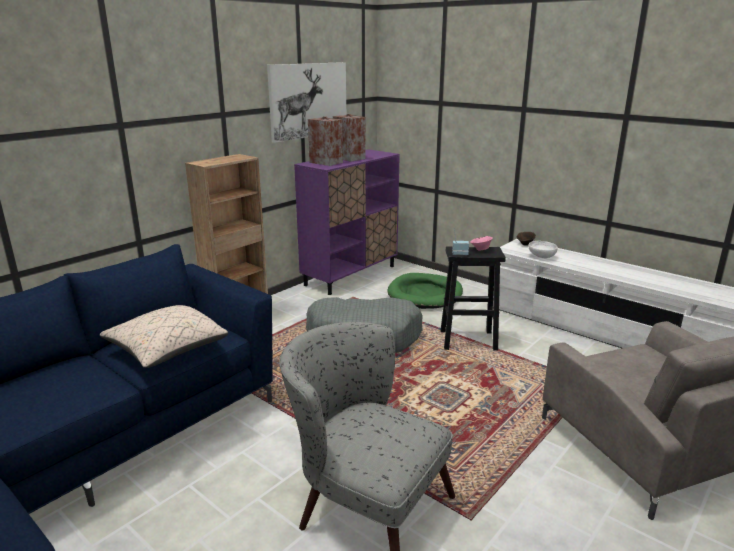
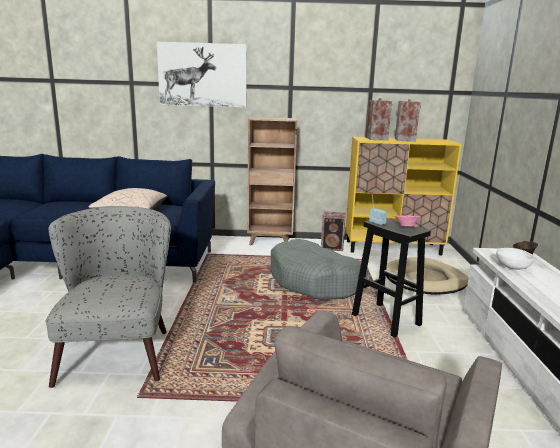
camera: 50 degrees right, 5 degrees down
picture [267,62,346,143] -> picture moved to [157,42,247,107]
purple cabinet [294,149,400,295] -> yellow cabinet [345,137,462,255]
green dog bed [388,273,463,309] -> beige dog bed [386,257,468,295]
none -> speaker [321,211,346,251]

